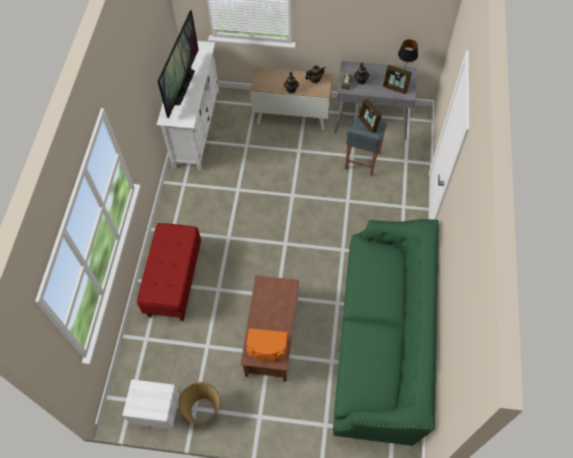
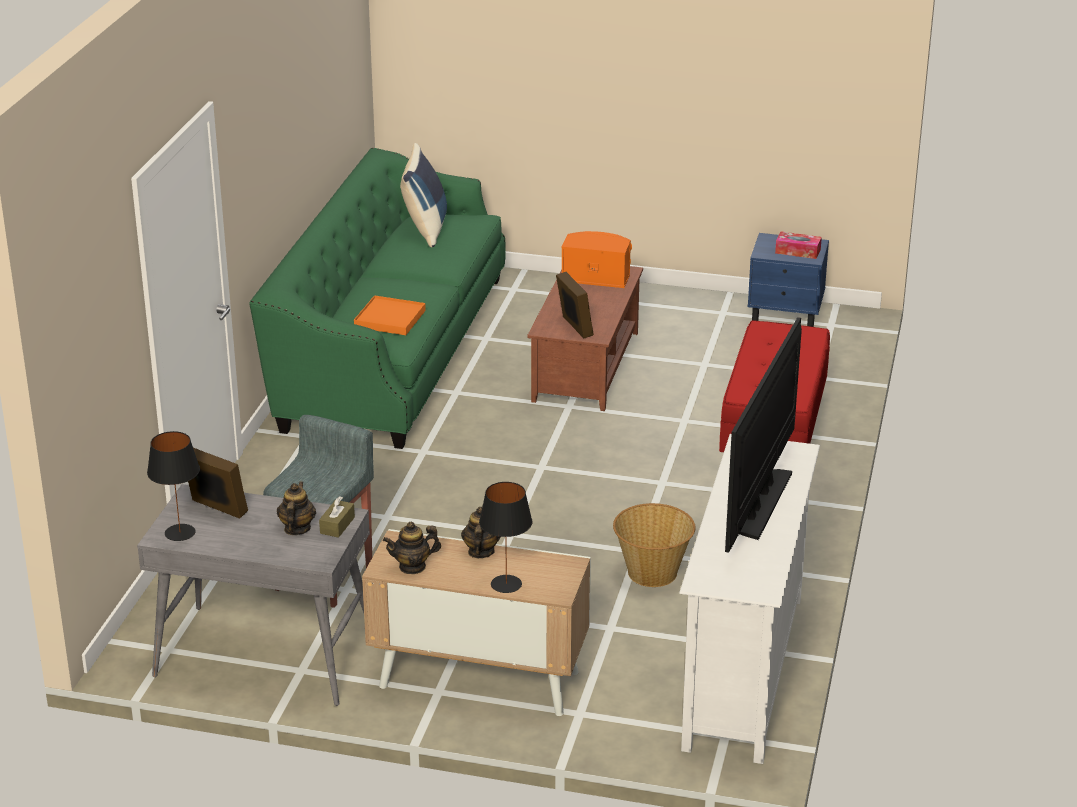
camera: 175 degrees left, 30 degrees down
white nightstand [122,379,180,429] -> blue nightstand [748,233,829,327]
basket [179,382,220,423] -> basket moved to [613,503,695,587]
picture frame [358,99,382,133] -> picture frame moved to [556,272,594,338]
none -> orange tray [354,295,426,335]
none -> blue pillow [400,143,447,248]
none -> black table lamp [479,482,532,593]
none -> tissue box [775,231,822,259]

